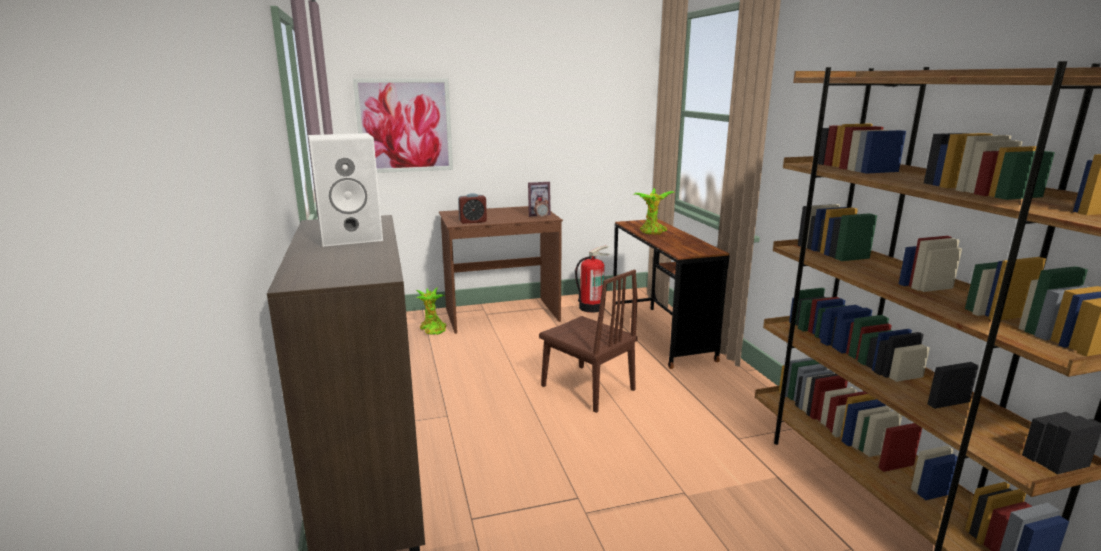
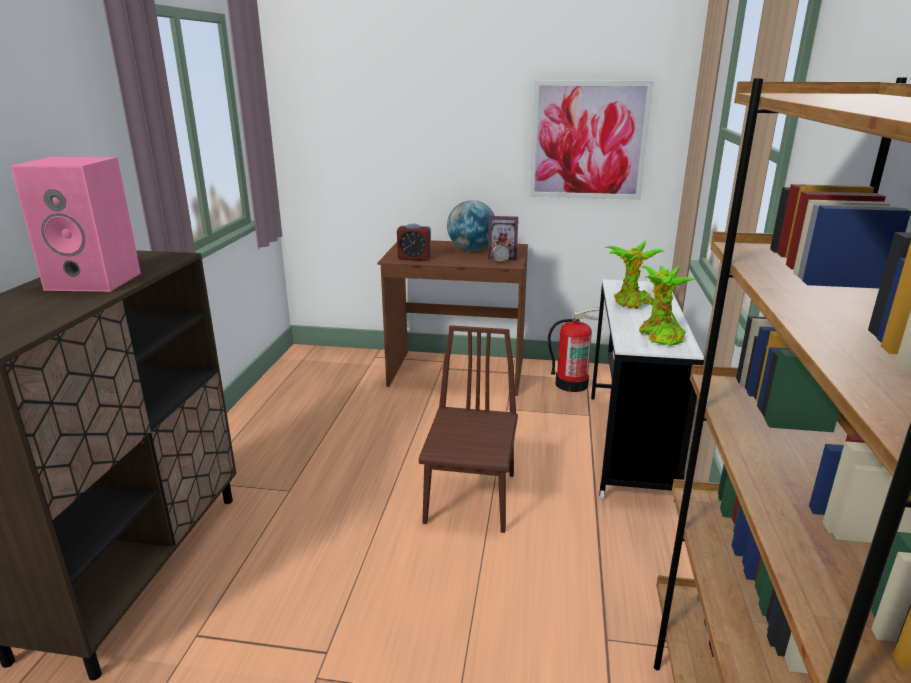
camera: 25 degrees right, 5 degrees up
white speaker [308,133,383,247] -> pink speaker [10,157,141,292]
picture [353,78,453,173] -> picture moved to [529,80,654,200]
potted plant [416,288,447,335] -> potted plant moved to [639,265,697,346]
brown chair [539,270,638,413] -> brown chair turned 150 degrees counterclockwise [419,325,518,533]
brown desk [612,219,729,369] -> white desk [591,279,704,506]
none -> globe [447,200,495,251]

